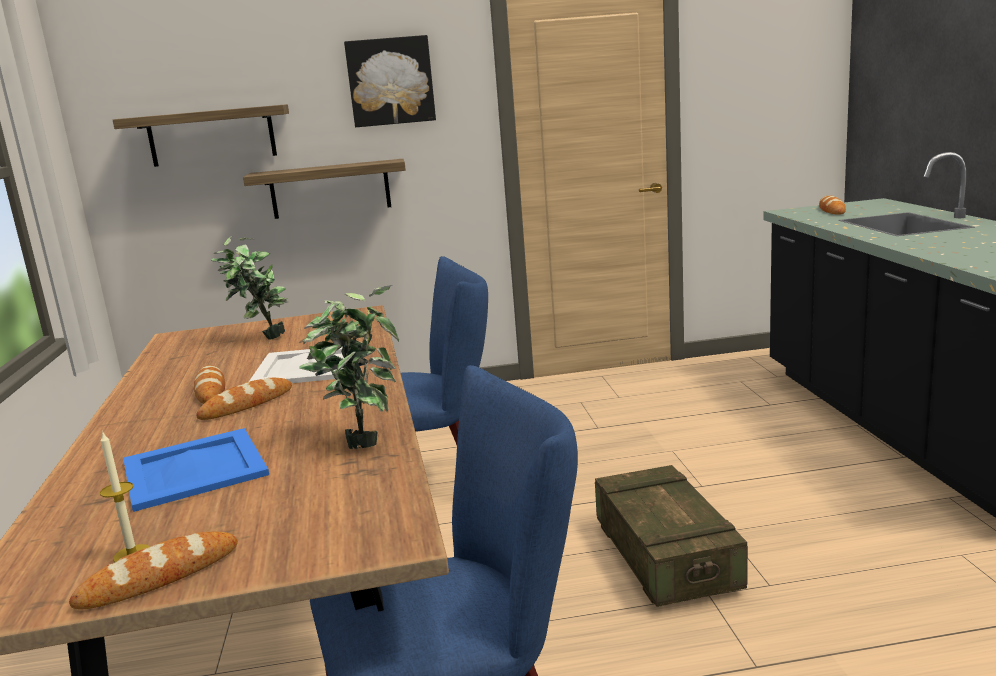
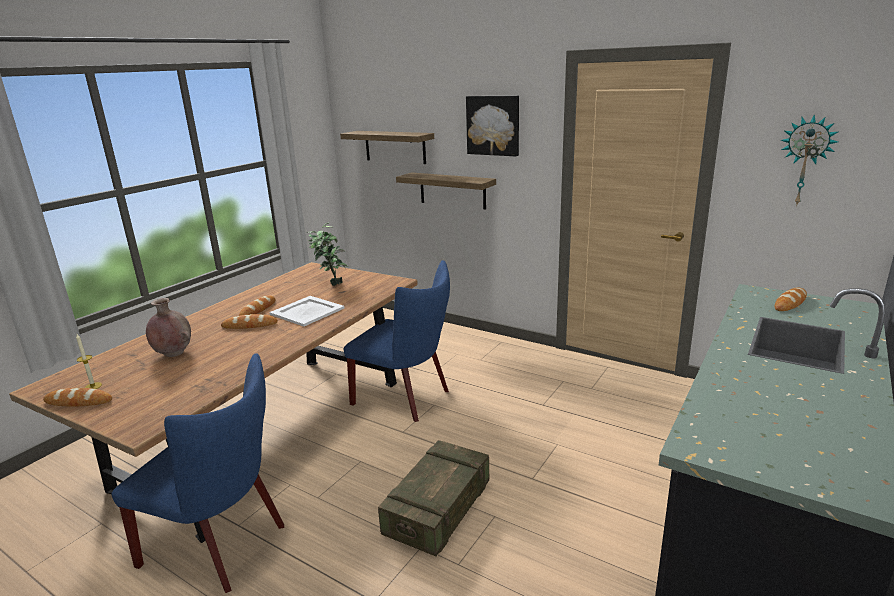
camera: 40 degrees right, 5 degrees up
blue tray [123,428,269,512] -> brown vase [146,298,191,357]
potted plant [299,285,399,449] -> none
none -> wall clock [781,114,838,206]

